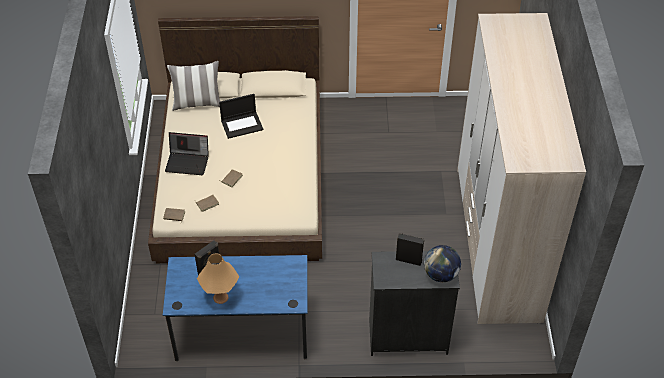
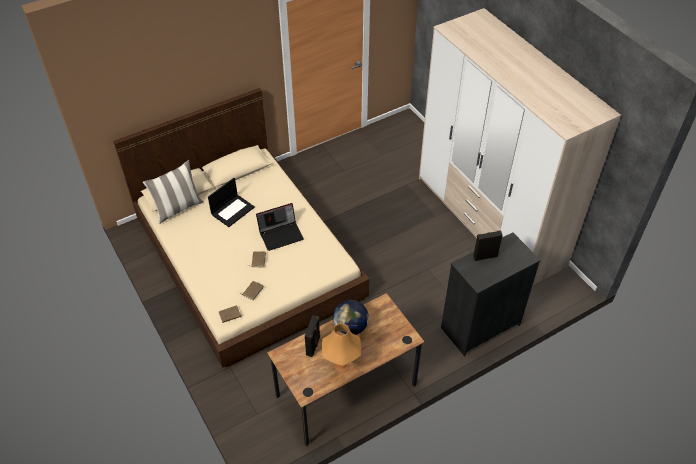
camera: 30 degrees left, 0 degrees up
blue desk [163,255,307,362] -> brown desk [267,293,425,446]
laptop [165,132,209,175] -> laptop moved to [256,203,304,251]
globe [424,245,461,282] -> globe moved to [333,300,369,335]

